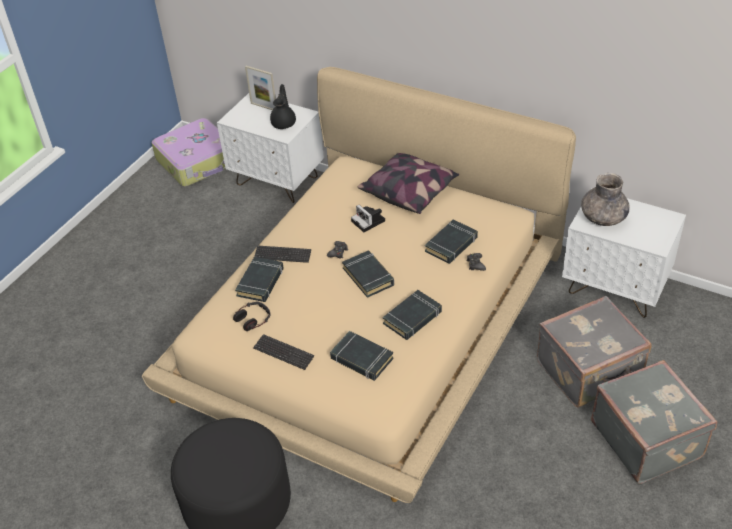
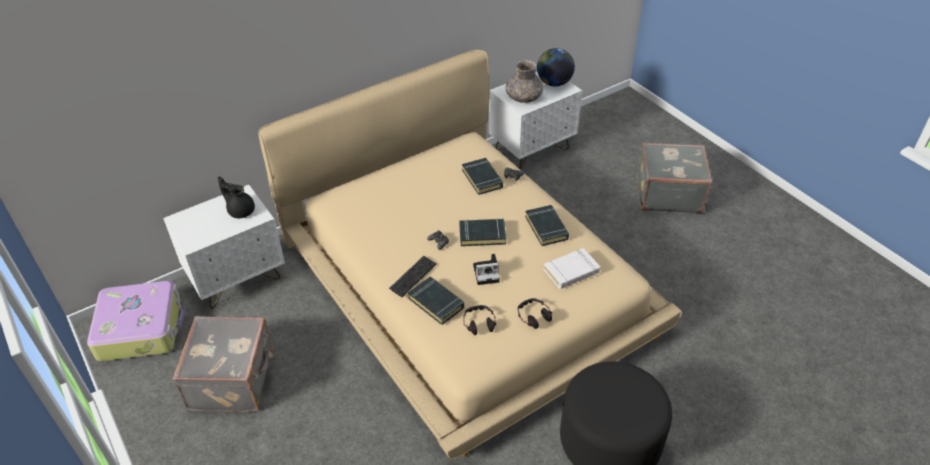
camera: 65 degrees left, 0 degrees up
picture frame [245,66,276,110] -> none
keyboard [253,334,315,370] -> headphones [517,298,552,329]
black book [330,331,394,381] -> white book [544,248,600,289]
camera [351,205,385,232] -> camera moved to [473,254,500,285]
pillow [357,153,460,214] -> none
grey suitcase [537,295,652,408] -> grey suitcase moved to [172,316,275,412]
none -> globe [537,48,575,87]

